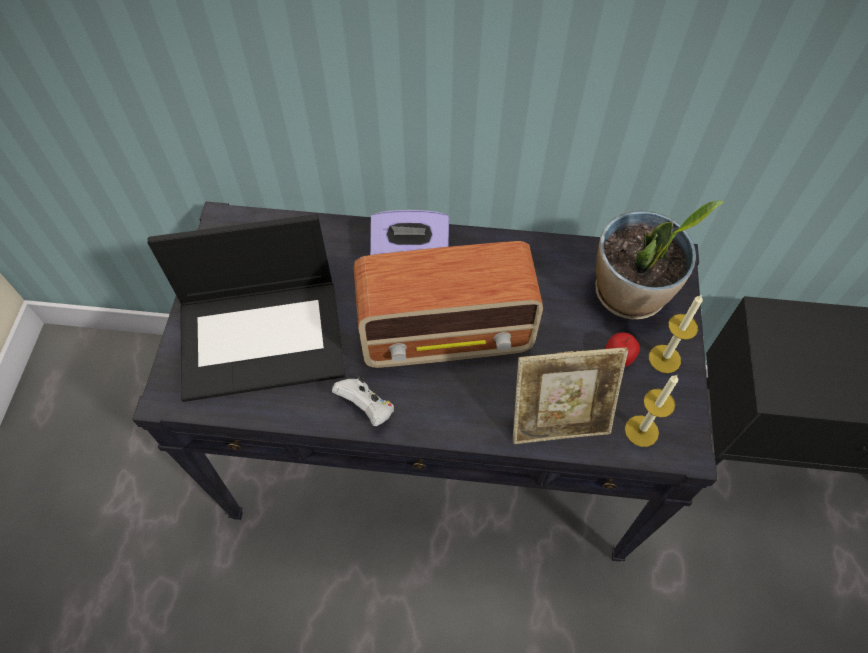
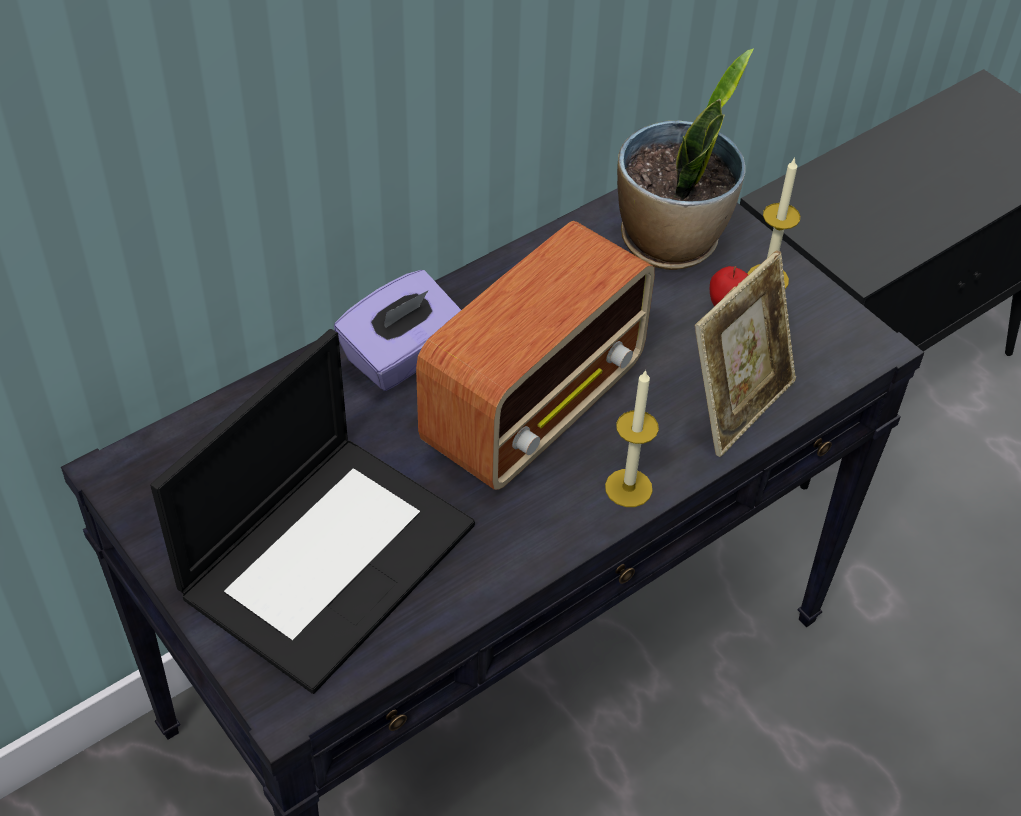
camera: 45 degrees left, 10 degrees down
white game controller [332,376,394,427] -> none
candle [625,375,678,447] -> candle moved to [605,369,659,507]

